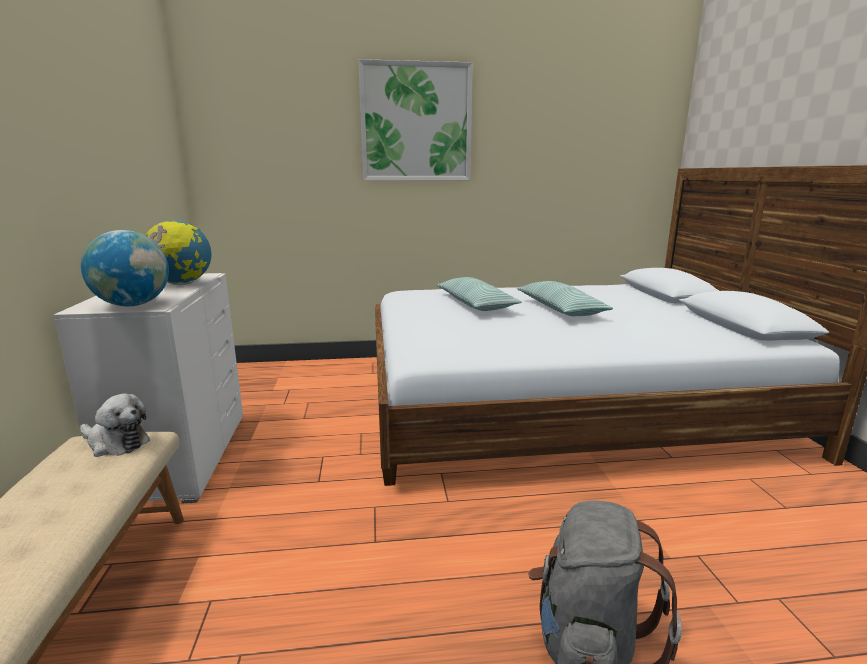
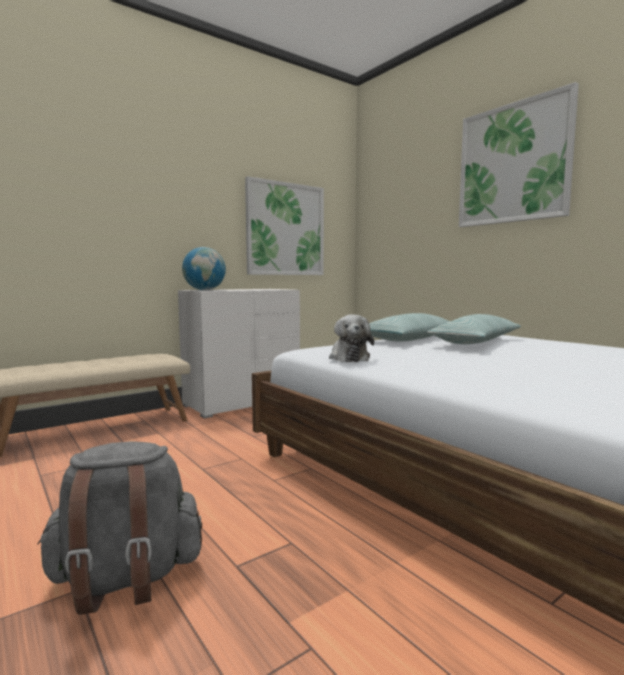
camera: 60 degrees right, 10 degrees down
plush toy [80,393,150,457] -> plush toy moved to [329,314,374,362]
globe [145,221,212,285] -> none
pillow [516,281,613,316] -> pillow moved to [369,313,450,341]
none -> picture [245,176,324,275]

